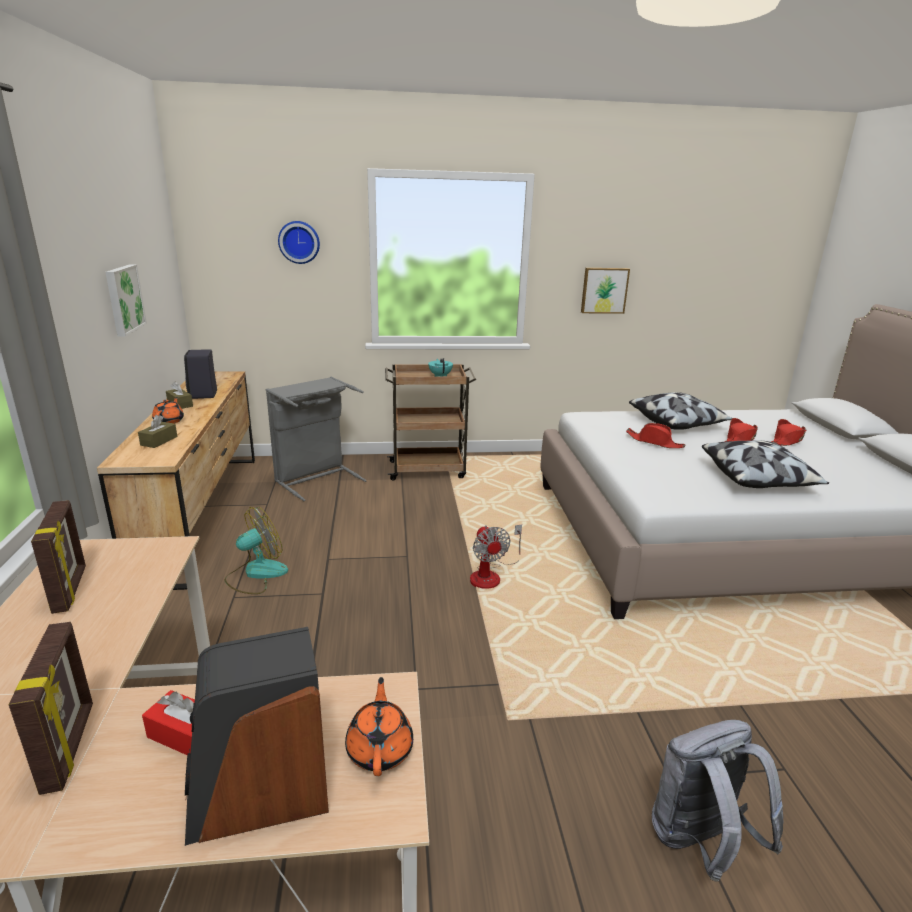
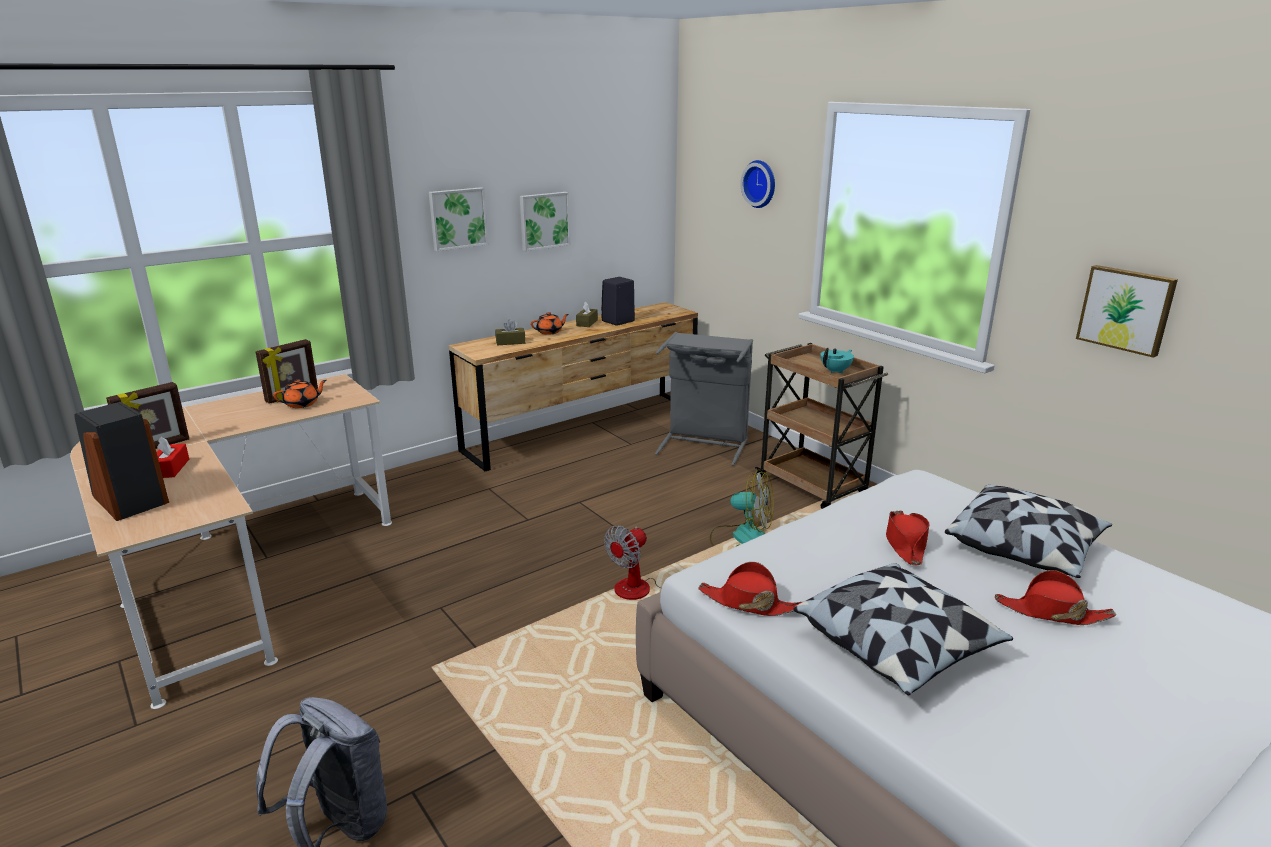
camera: 60 degrees right, 0 degrees up
fan [224,507,288,594] -> fan moved to [710,470,773,546]
orange teapot [345,677,413,776] -> orange teapot moved to [273,380,327,408]
red hat [771,419,806,446] -> red hat moved to [698,562,802,616]
none -> picture [429,187,488,251]

